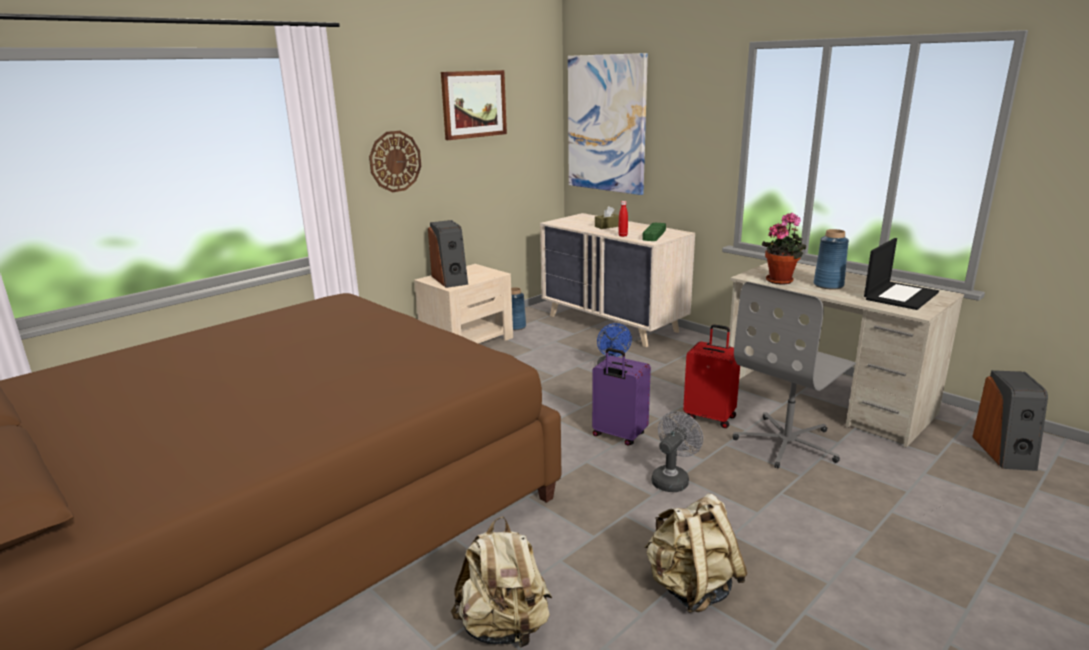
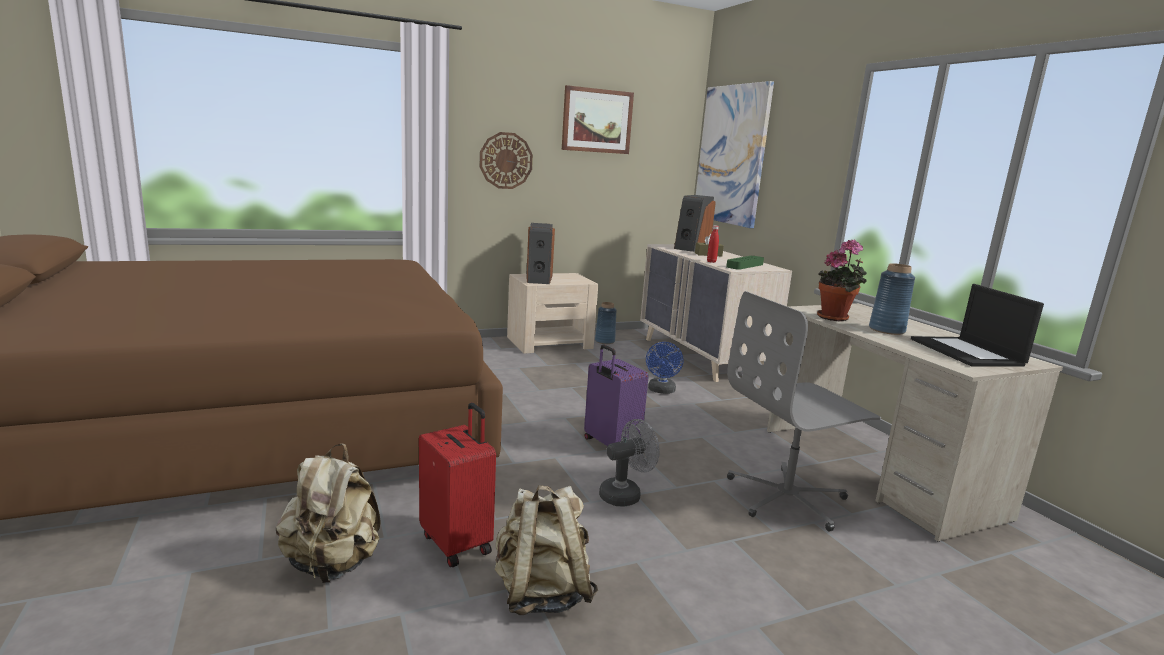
camera: 20 degrees right, 5 degrees down
red suitcase [683,324,740,428] -> red suitcase moved to [419,403,496,567]
laptop [864,238,939,310] -> laptop turned 105 degrees clockwise [911,284,1044,367]
speaker [972,370,1048,471] -> speaker moved to [674,195,716,252]

